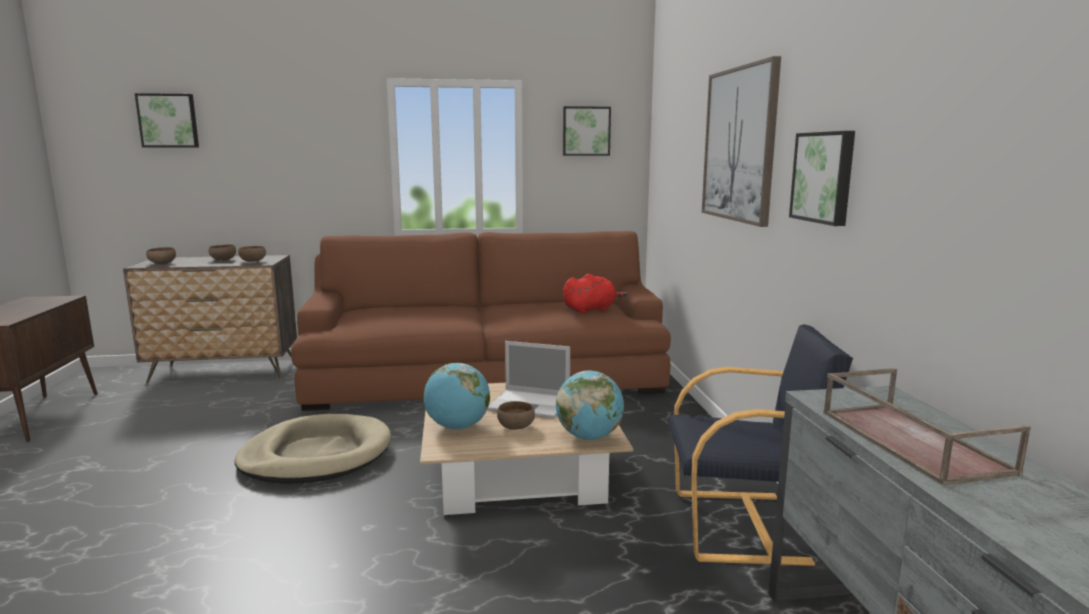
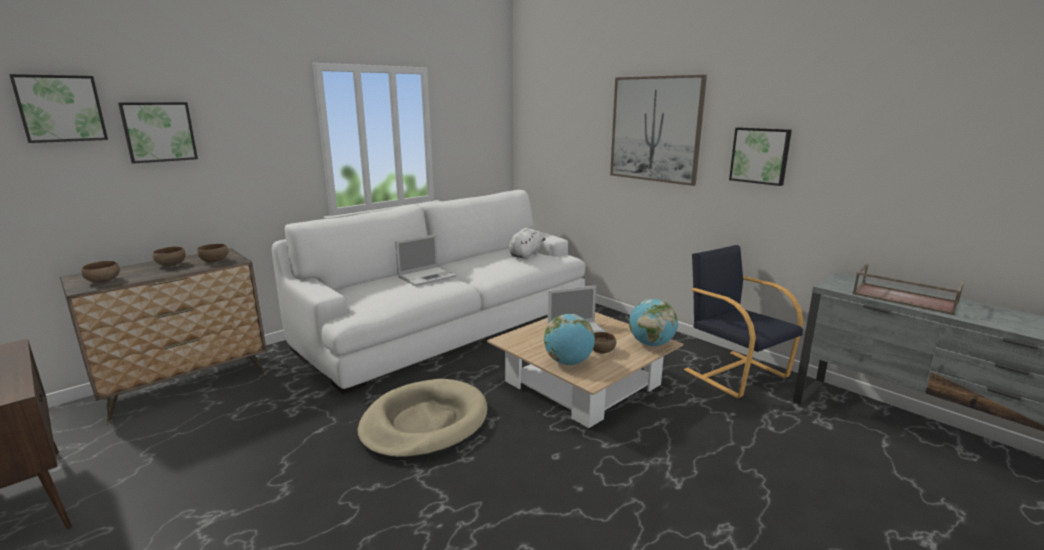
camera: 35 degrees left, 5 degrees up
brown sofa [291,231,671,411] -> white sofa [272,190,585,394]
picture [563,106,611,156] -> picture moved to [118,102,198,164]
red plush toy [563,274,627,314] -> white plush toy [509,228,545,259]
black armchair [668,324,853,566] -> black armchair turned 90 degrees counterclockwise [684,245,803,398]
none -> laptop [395,234,456,286]

